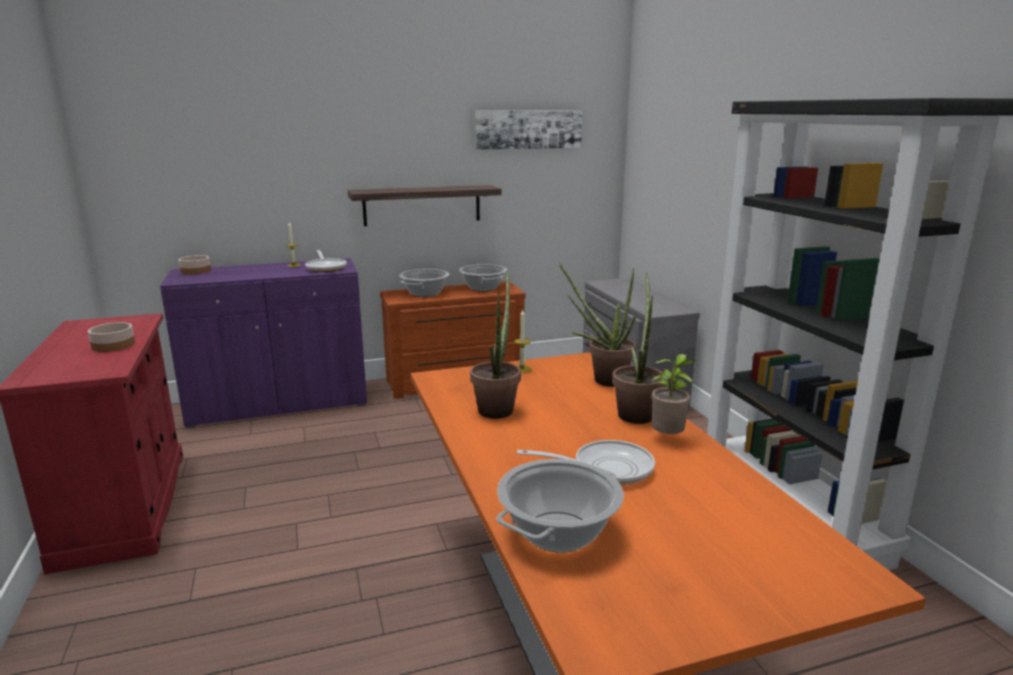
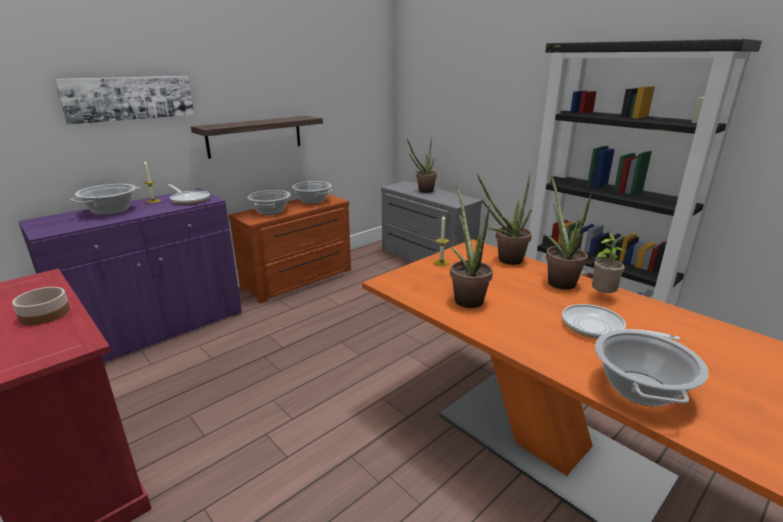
camera: 25 degrees left, 5 degrees up
bowl [179,255,211,275] -> none
picture [475,110,582,150] -> picture moved to [54,76,194,125]
frying pan [517,440,655,485] -> frying pan turned 120 degrees counterclockwise [562,304,680,340]
none -> cooking pot [70,184,140,215]
none -> potted plant [407,136,437,193]

